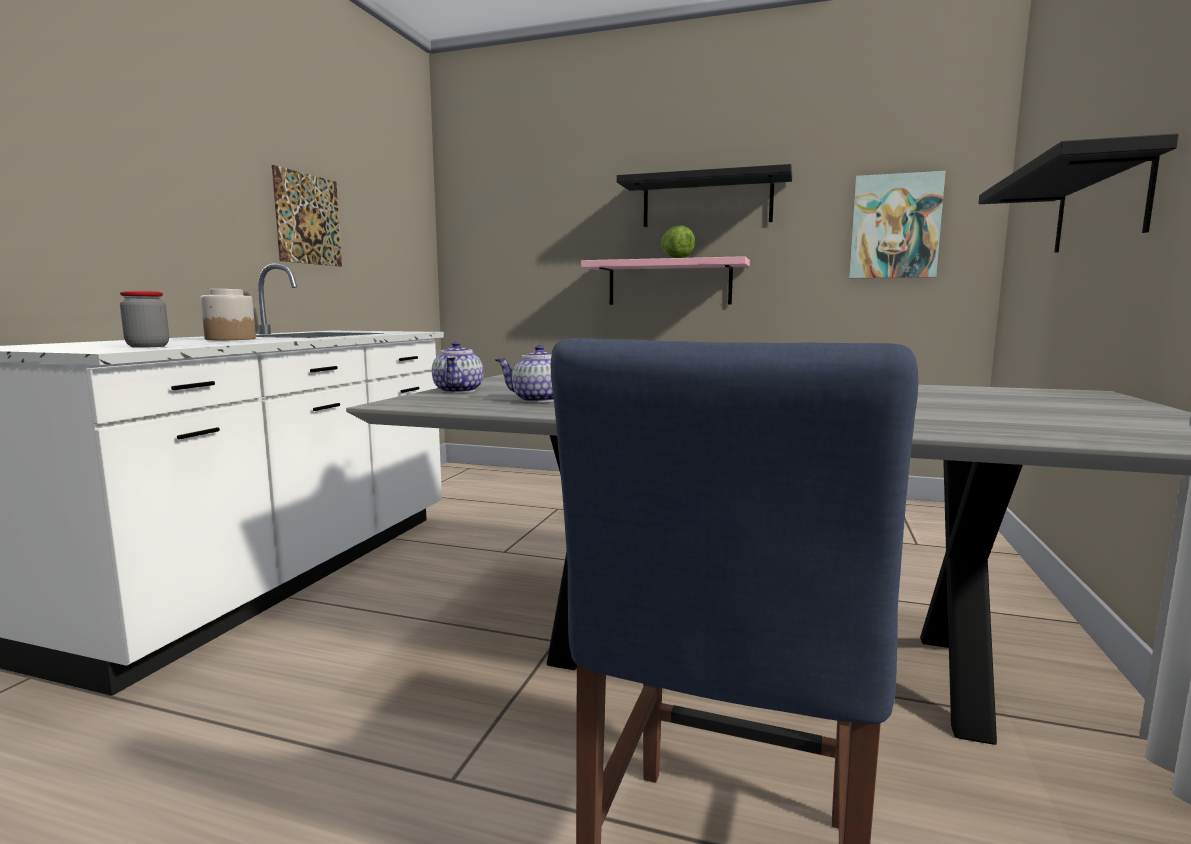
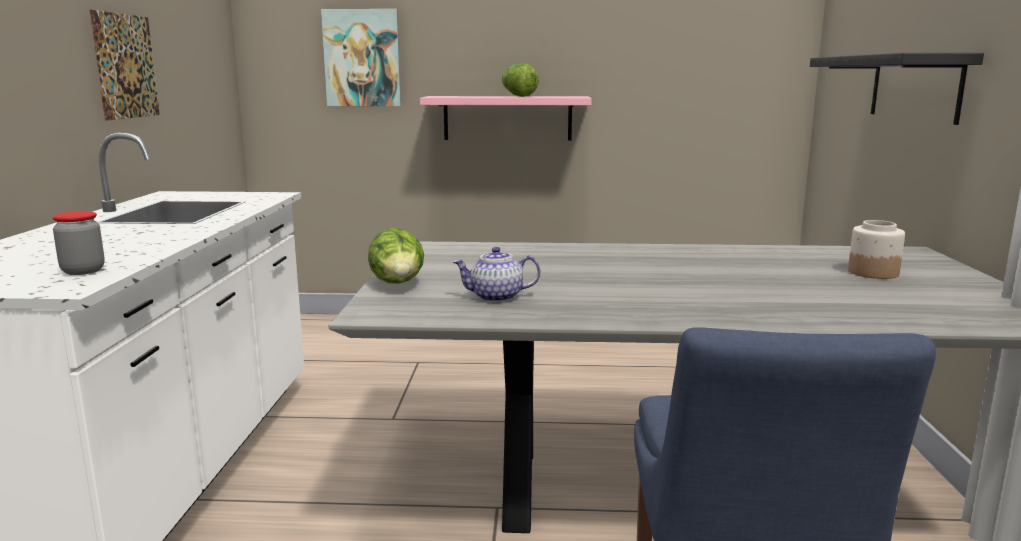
camera: 15 degrees left, 5 degrees up
jar [201,289,256,340] -> jar moved to [848,220,905,279]
teapot [432,341,483,393] -> lettuce [368,228,424,284]
black shelf [617,164,792,227] -> none
picture [849,171,945,278] -> picture moved to [321,9,401,106]

